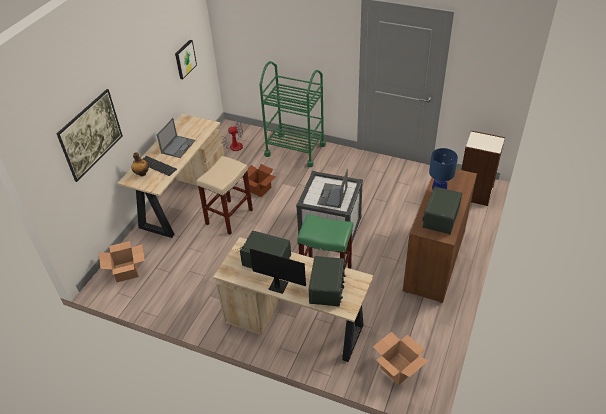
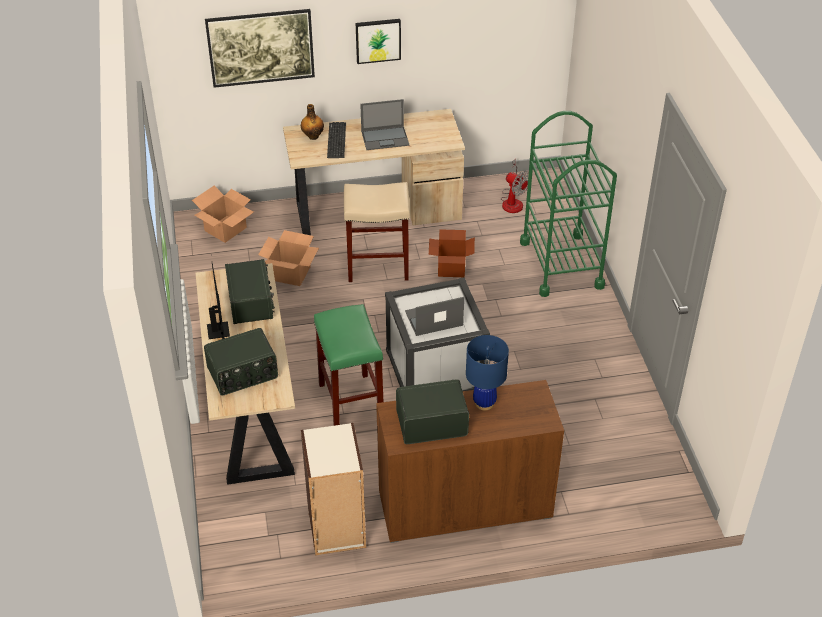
camera: 55 degrees right, 0 degrees up
picture [175,40,197,79] -> picture moved to [356,19,401,64]
cardboard box [373,332,429,385] -> cardboard box moved to [258,230,319,286]
bookcase [461,131,505,206] -> bookcase moved to [301,423,366,556]

